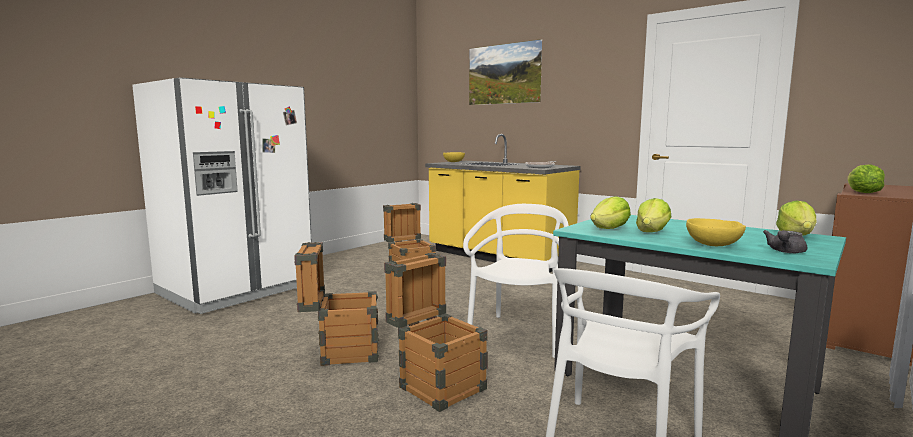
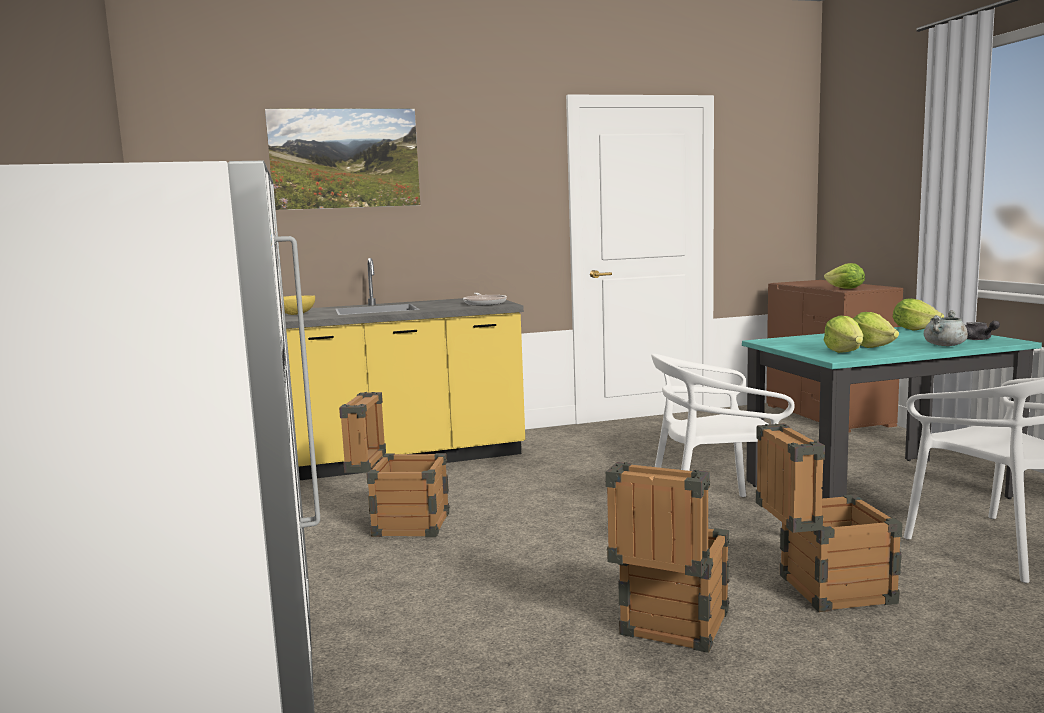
camera: 55 degrees left, 0 degrees up
white chair [463,204,569,358] -> white chair turned 60 degrees counterclockwise [651,354,795,528]
yellow bowl [686,218,746,246] -> grey cooking pot [924,310,968,346]

